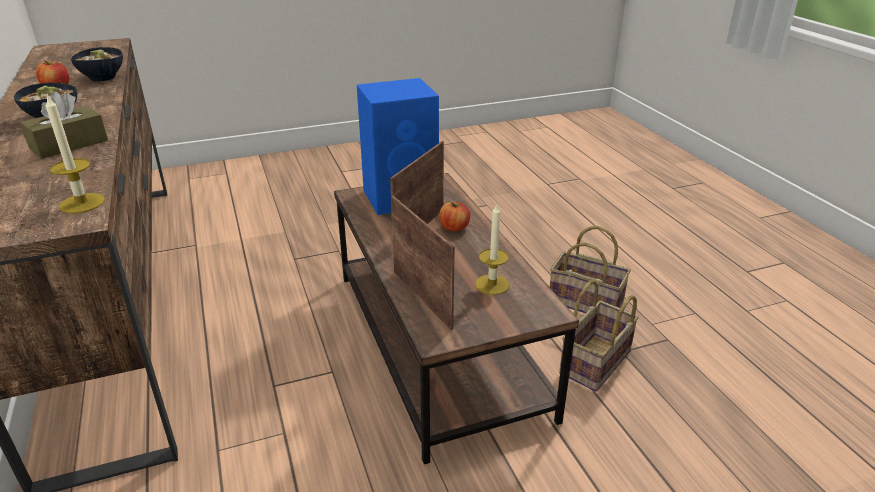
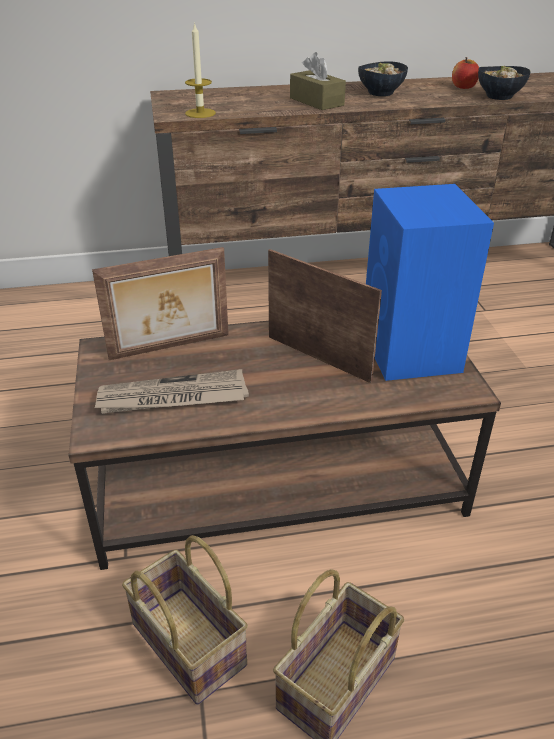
camera: 100 degrees right, 5 degrees up
apple [439,202,470,231] -> none
candle [475,203,510,295] -> newspaper [94,369,249,414]

